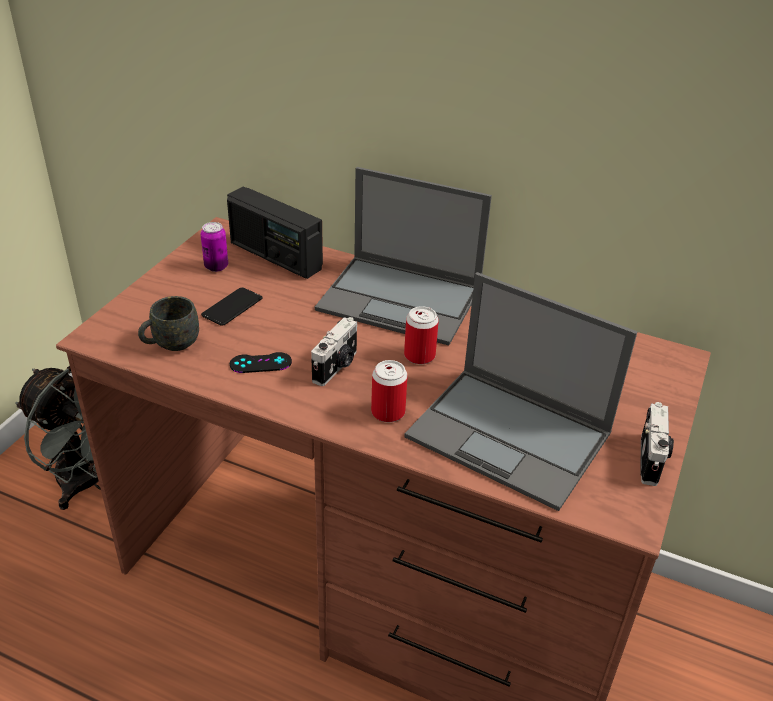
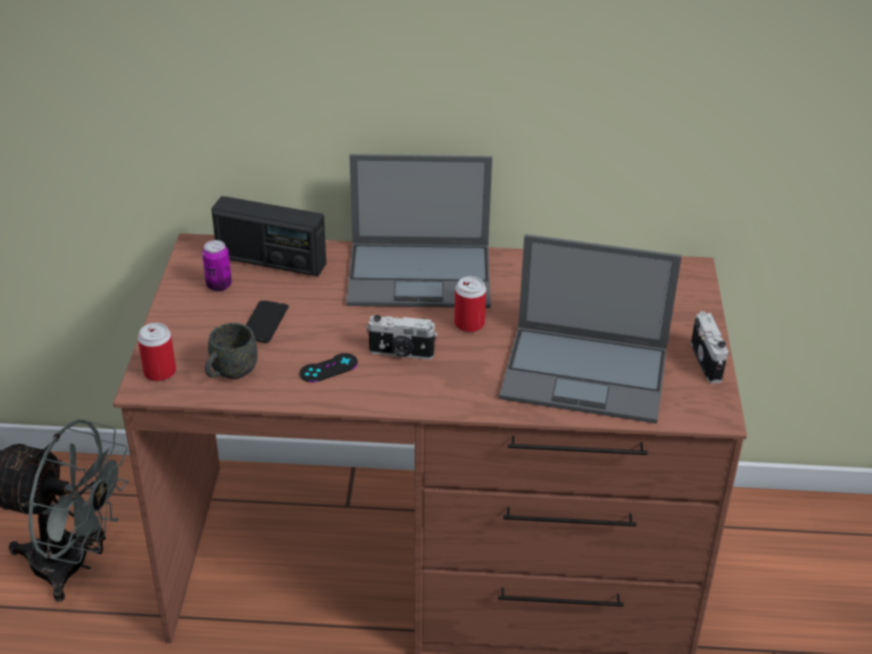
camera: 20 degrees left, 0 degrees up
camera [311,317,357,386] -> camera turned 90 degrees clockwise [366,315,437,360]
can [371,360,408,422] -> can moved to [138,323,176,382]

